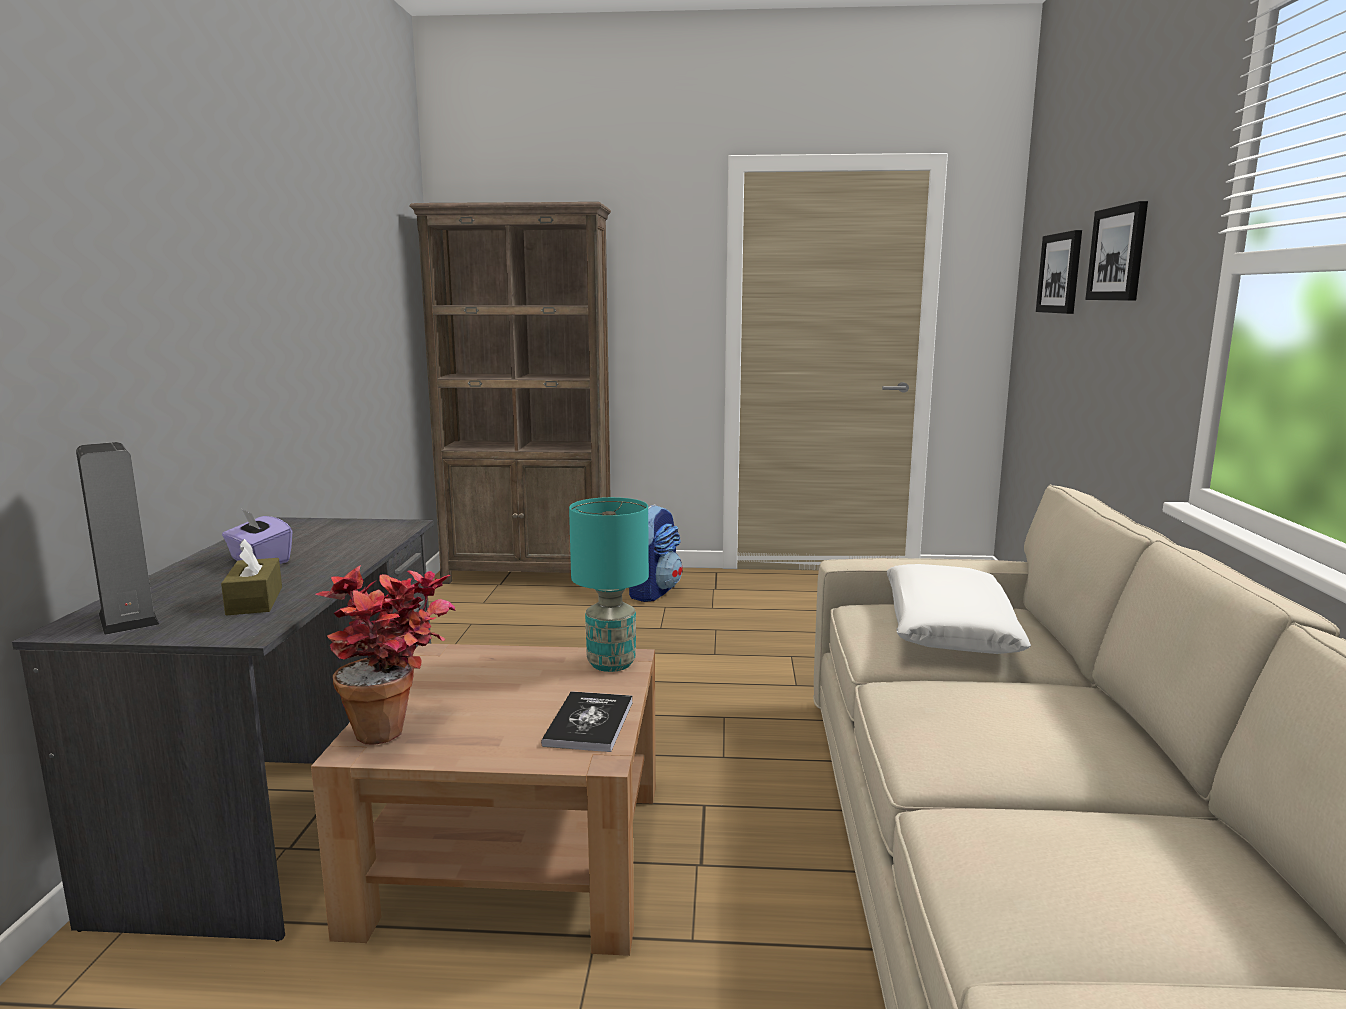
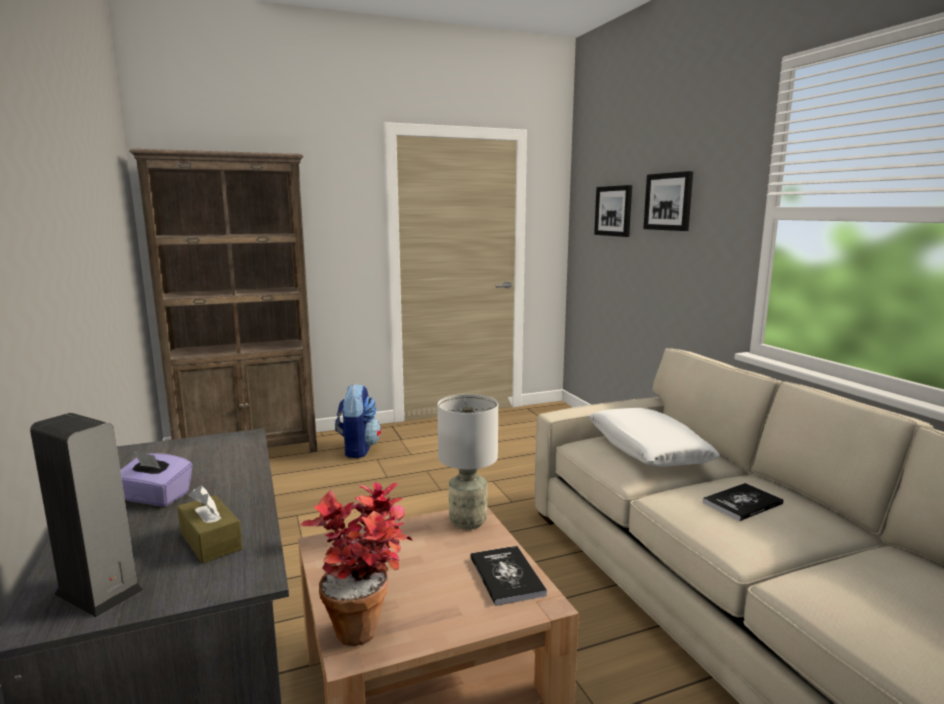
camera: 25 degrees left, 0 degrees up
turquoise table lamp [569,497,649,672] -> grey table lamp [437,394,498,530]
none -> book [702,483,784,521]

